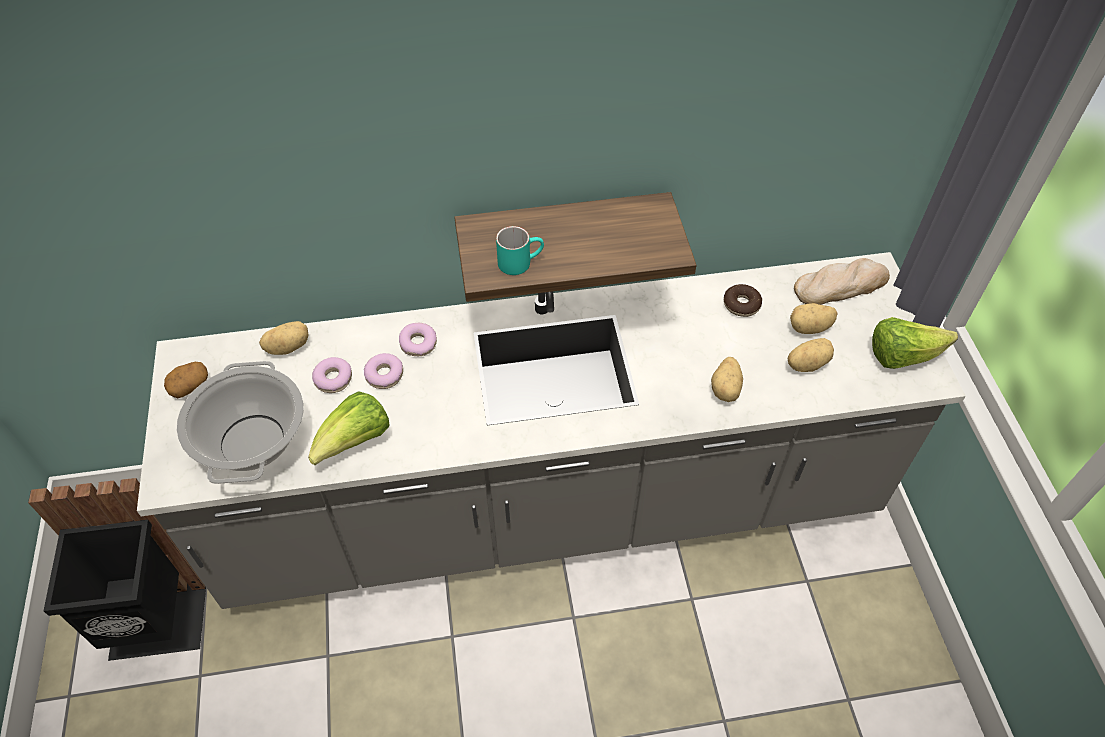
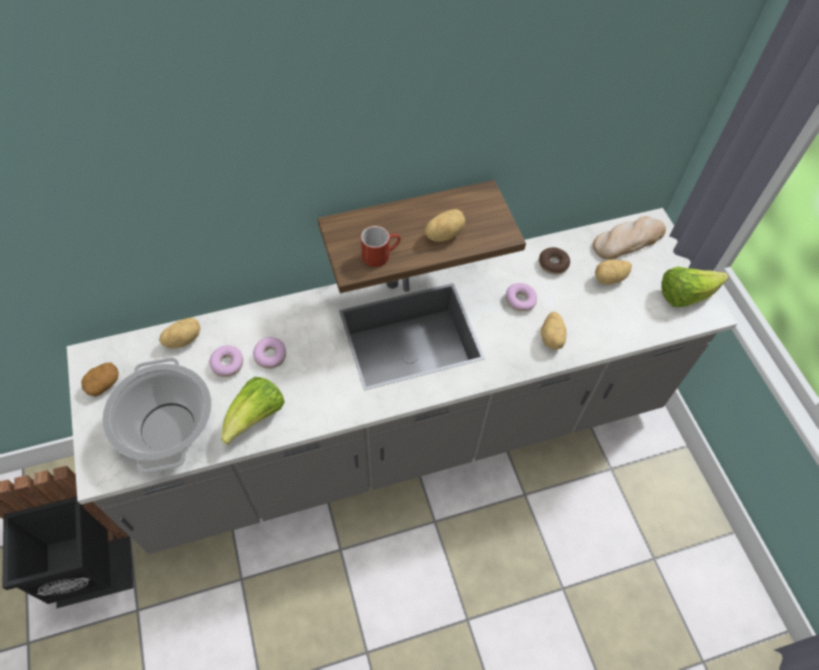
camera: 10 degrees left, 5 degrees up
donut [399,323,437,356] -> donut moved to [506,283,537,311]
turquoise mug [496,226,544,275] -> red mug [361,226,401,267]
potato [788,338,834,372] -> potato moved to [425,209,465,242]

